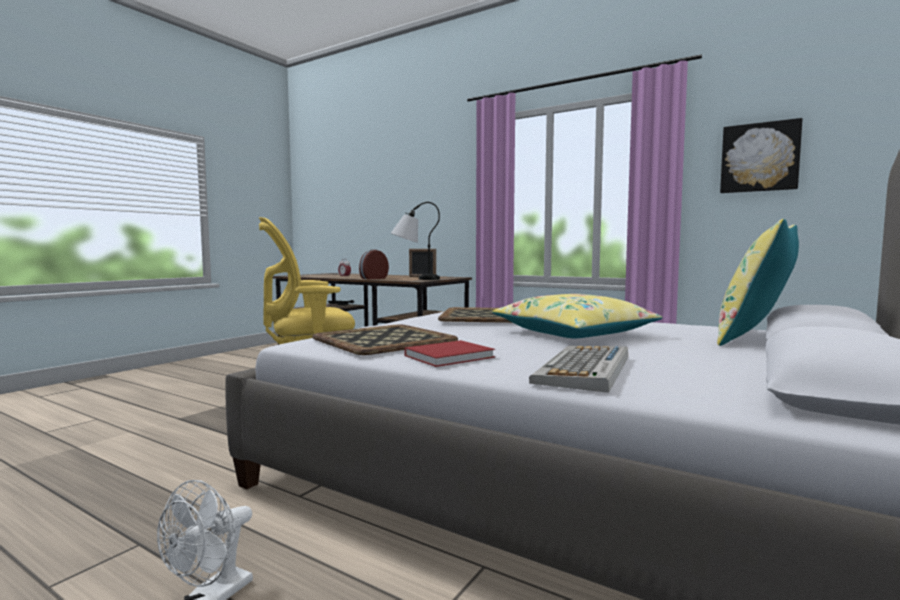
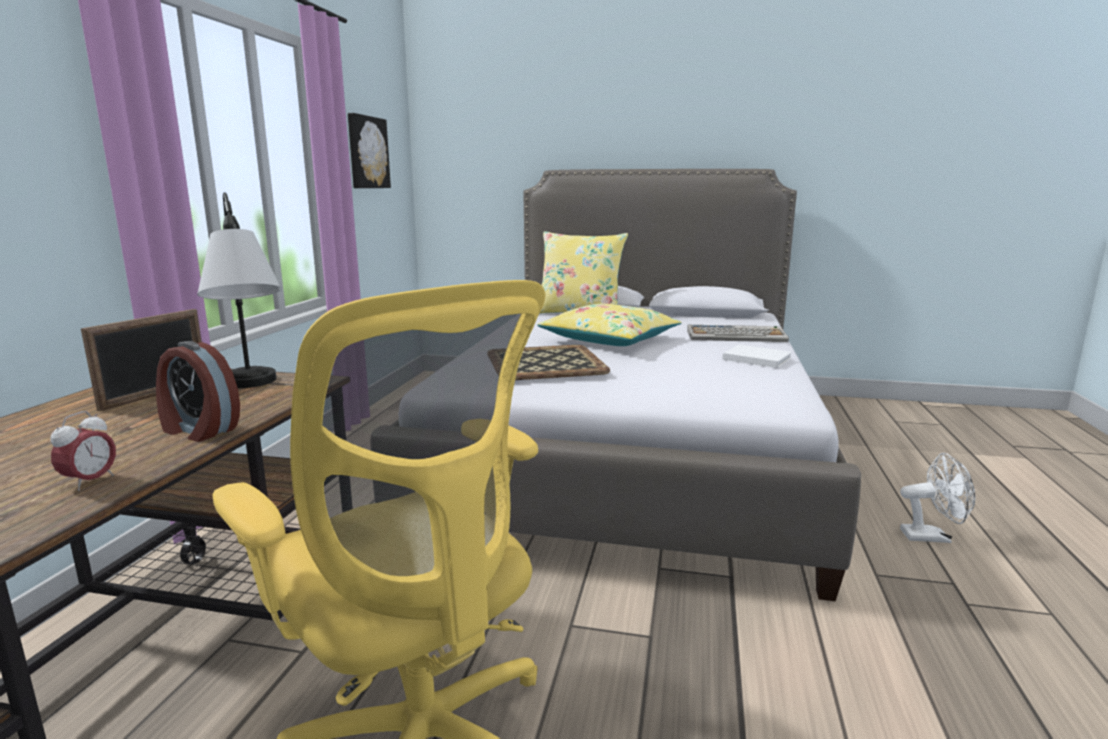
camera: 110 degrees left, 10 degrees up
tray [312,325,458,355] -> none
red book [404,340,495,367] -> white book [723,345,792,368]

